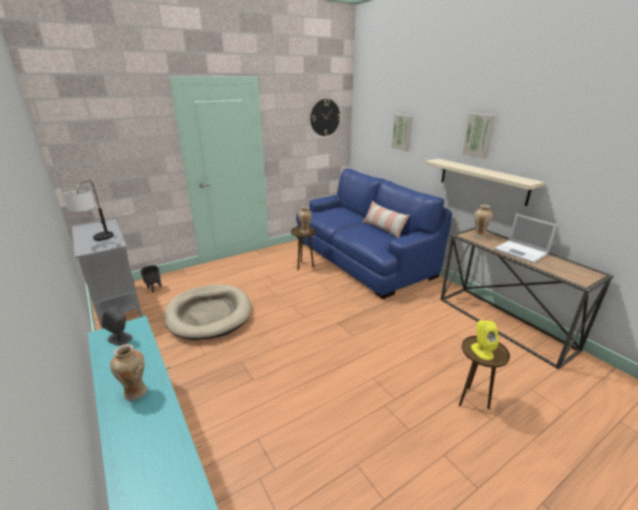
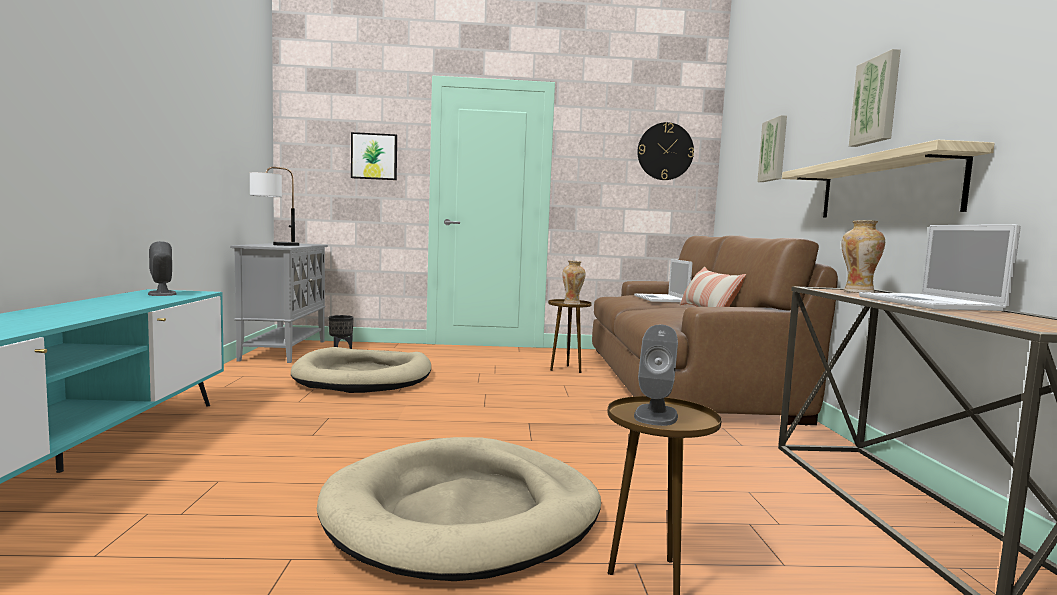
camera: 30 degrees right, 20 degrees down
vase [110,344,147,401] -> none
blue sofa [296,169,452,299] -> brown sofa [592,235,838,426]
yellow speaker [471,320,499,360] -> grey speaker [634,325,678,426]
none -> beige dog bed [317,437,601,581]
none -> picture [351,132,397,180]
none -> laptop [634,259,693,302]

